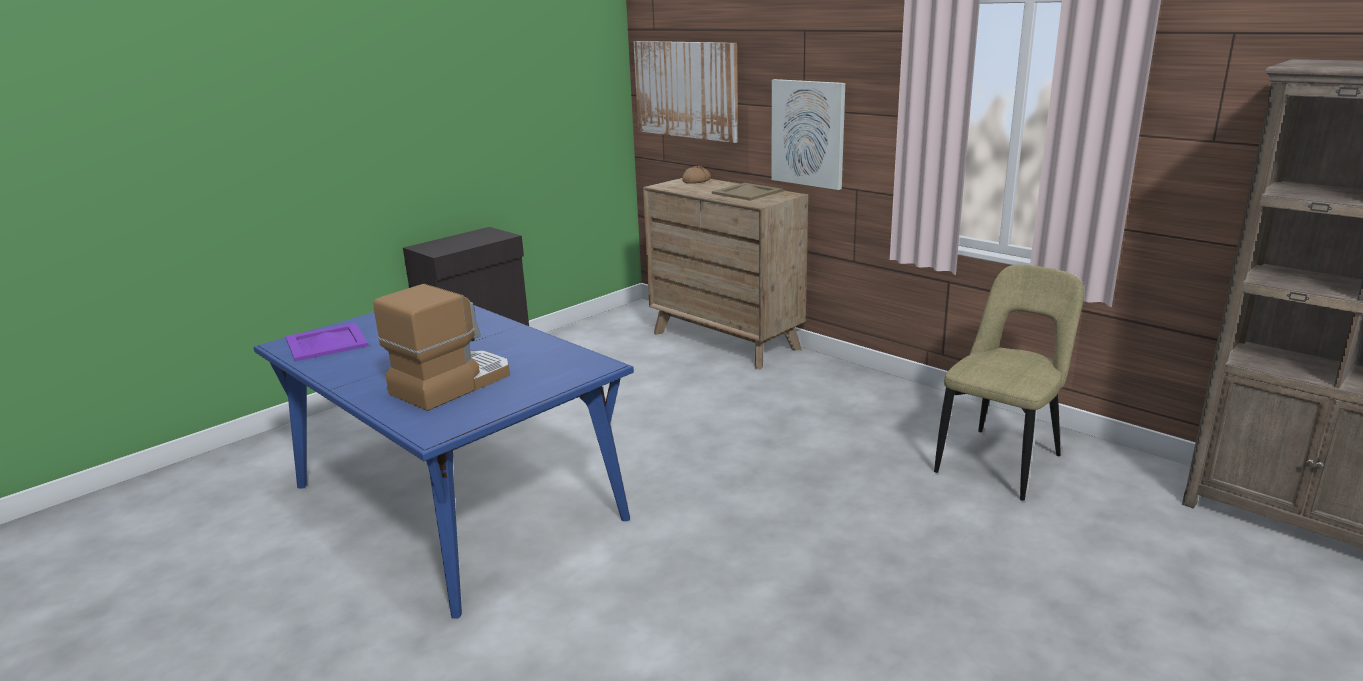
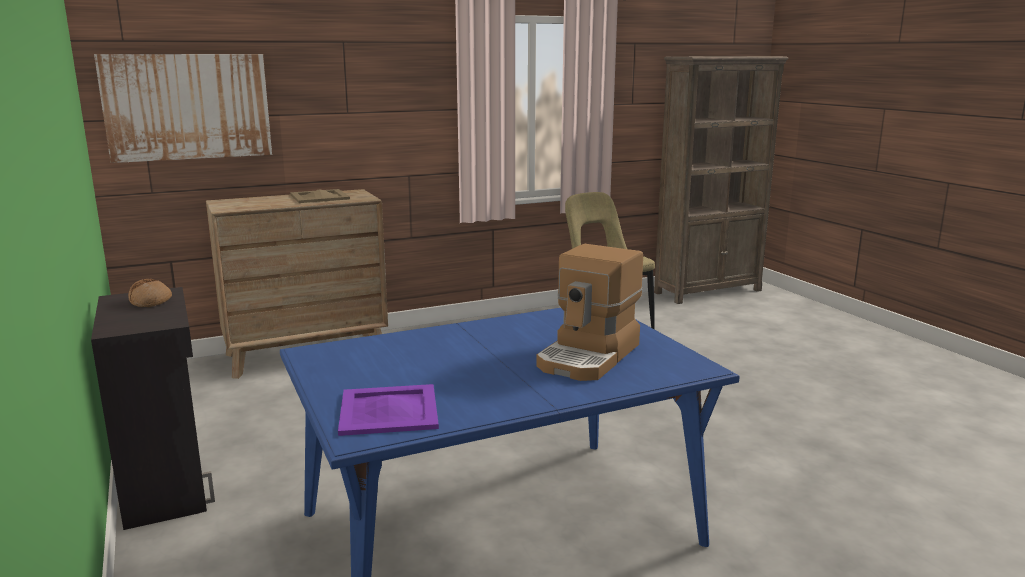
camera: 70 degrees left, 5 degrees down
coffee machine [374,284,510,411] -> coffee machine turned 120 degrees counterclockwise [536,244,643,381]
bread [682,166,711,184] -> bread moved to [128,279,172,307]
picture [771,79,845,190] -> none

